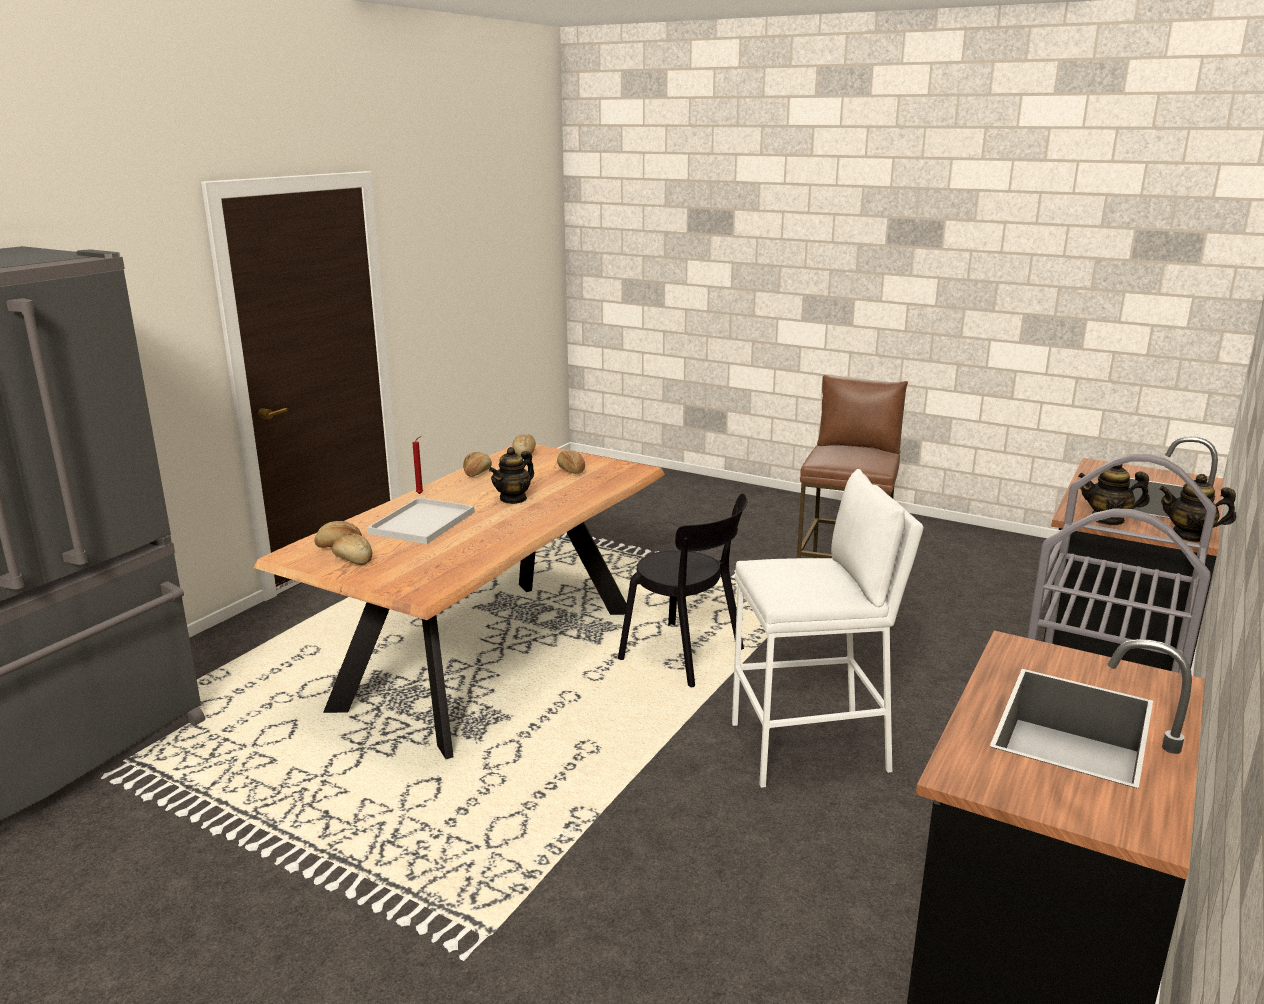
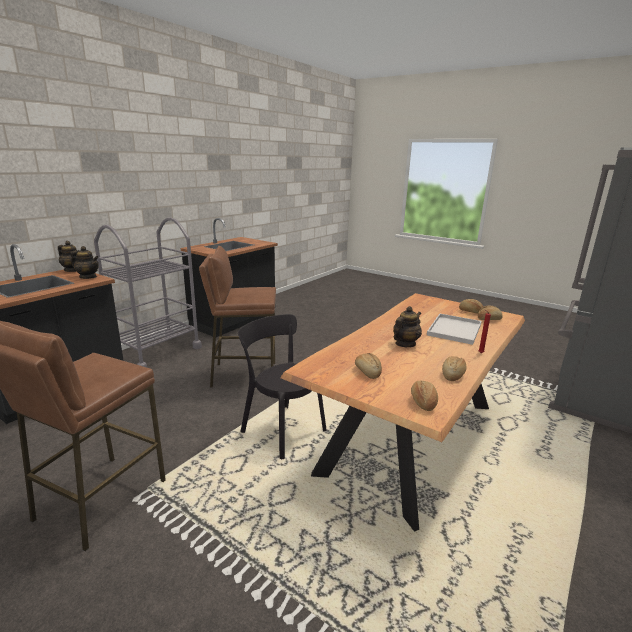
camera: 175 degrees left, 0 degrees up
white stool [732,469,923,788] -> brown stool [199,246,276,387]

